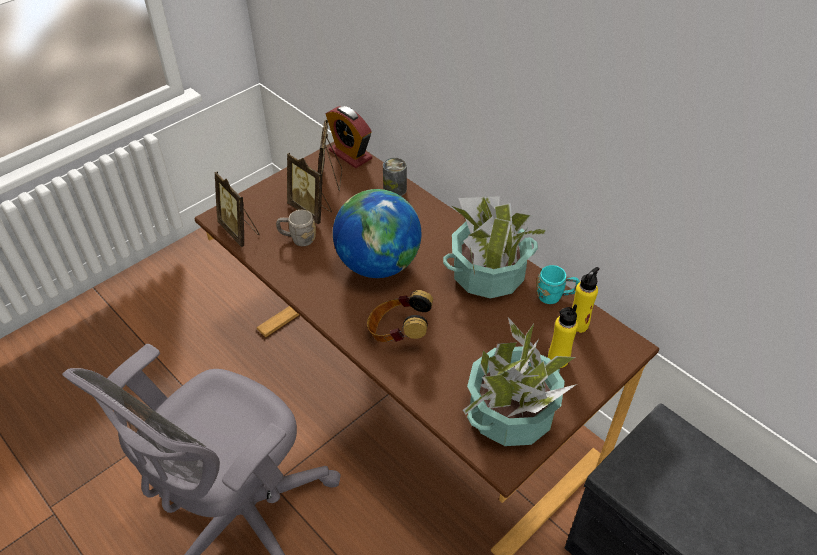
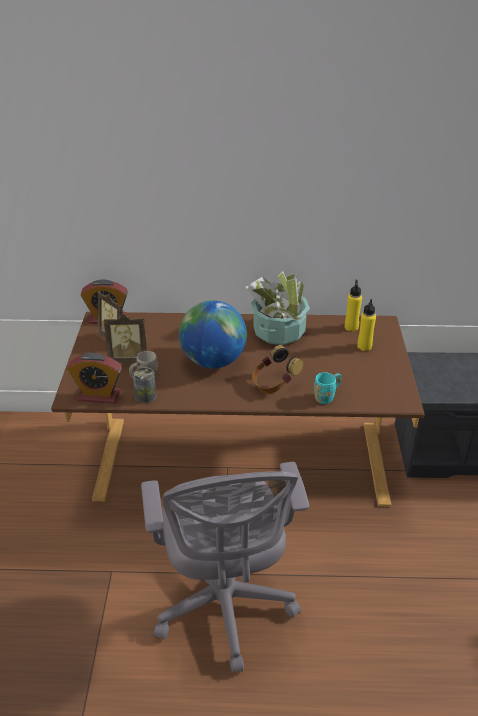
camera: 45 degrees left, 10 degrees down
picture frame [214,171,260,247] -> alarm clock [67,353,122,404]
can [383,158,407,196] -> can moved to [133,367,156,403]
potted plant [463,317,577,446] -> none
turquoise mug [536,265,580,304] -> turquoise mug moved to [314,372,342,404]

